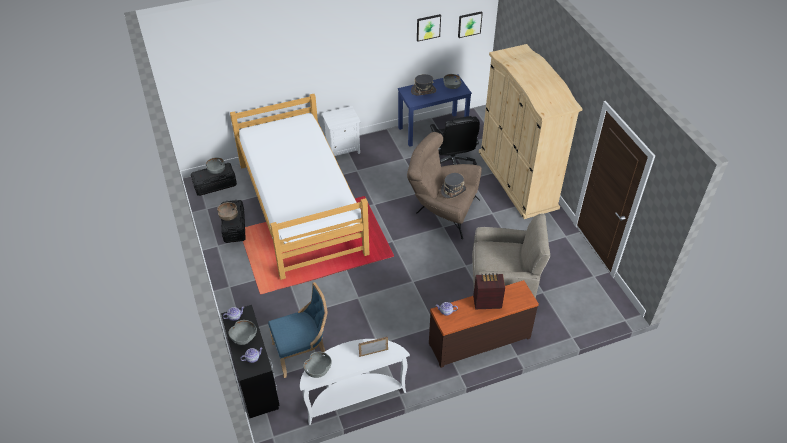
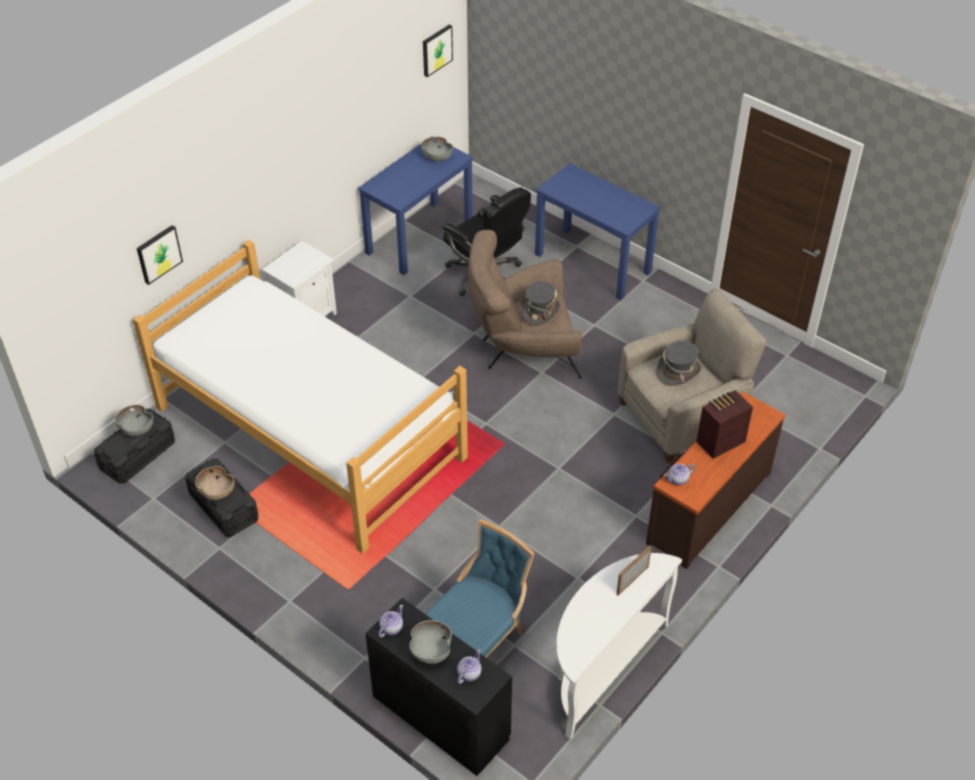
camera: 30 degrees left, 0 degrees up
grey bowl [303,352,332,378] -> none
grey hat [411,74,436,95] -> grey hat moved to [657,341,701,386]
picture [417,14,441,41] -> picture moved to [137,225,183,285]
beige wardrobe [479,44,583,219] -> blue desk [535,163,661,300]

